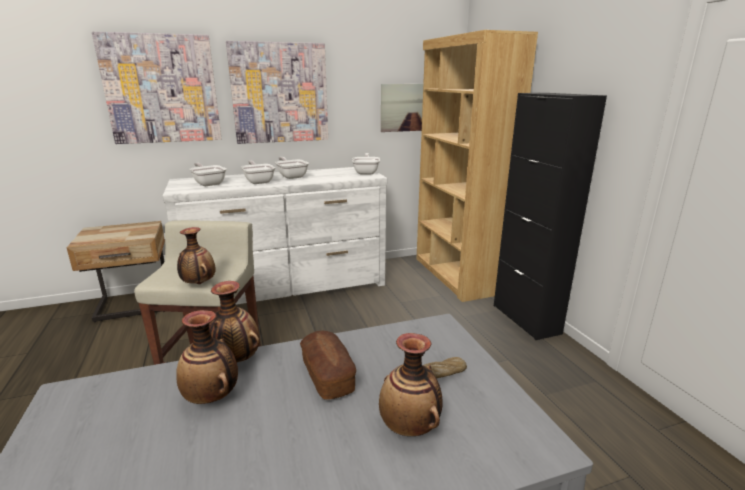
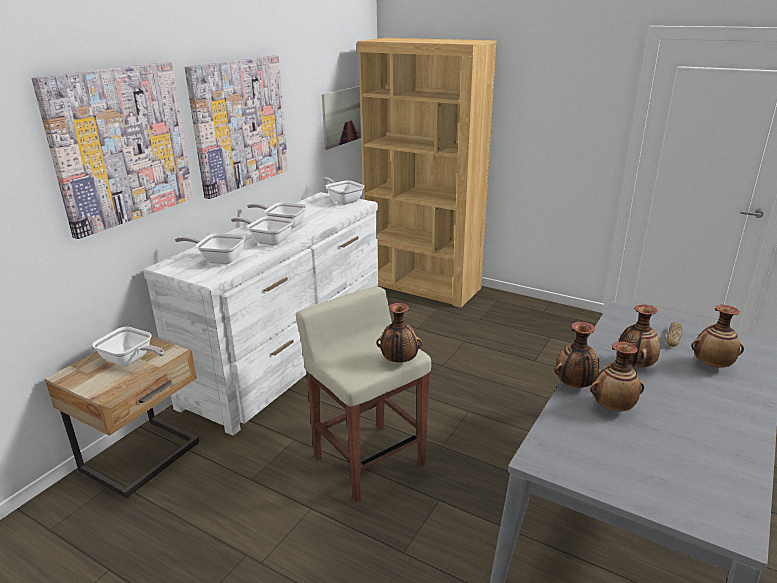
camera: 40 degrees left, 5 degrees up
bread [300,331,356,400] -> vase [619,305,660,367]
black cabinet [494,93,607,340] -> none
none -> frying pan [92,327,165,366]

